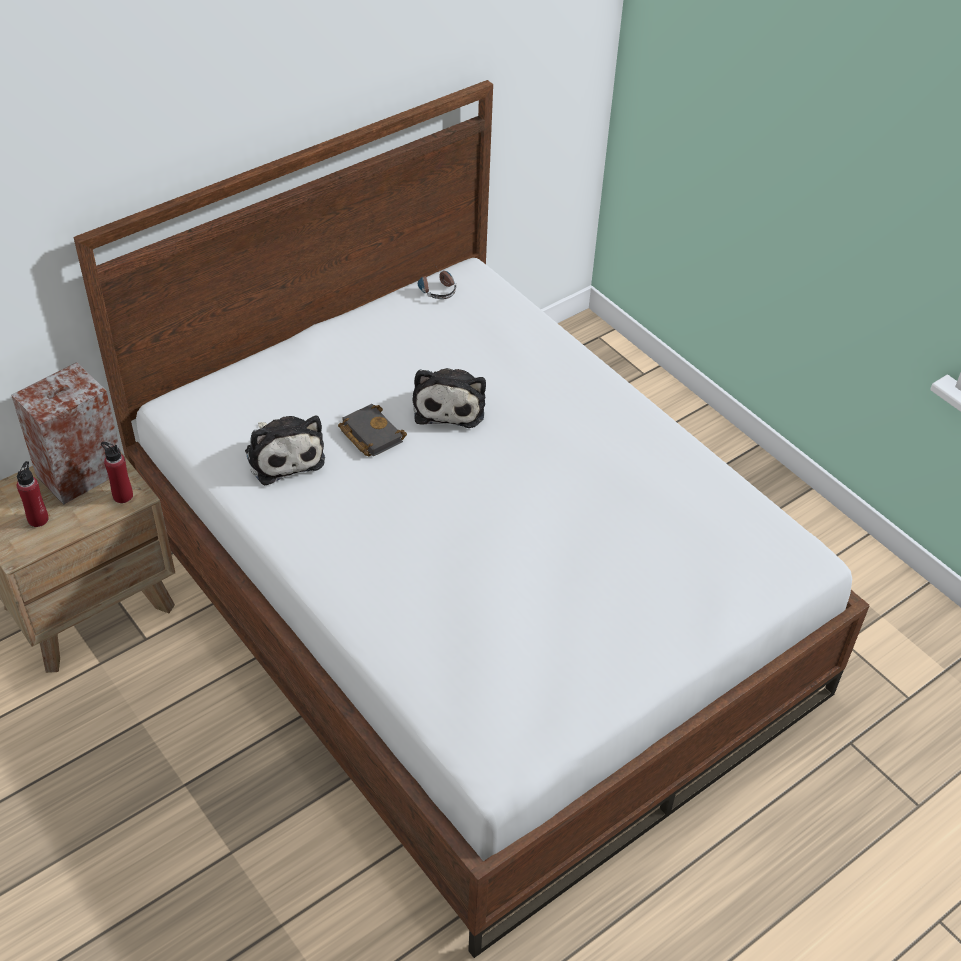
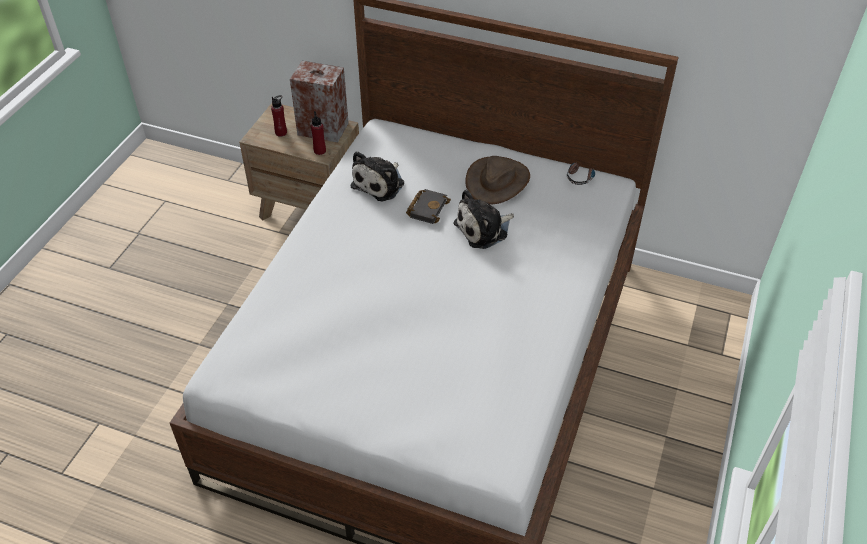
camera: 60 degrees right, 0 degrees up
none -> brown hat [465,156,530,205]

